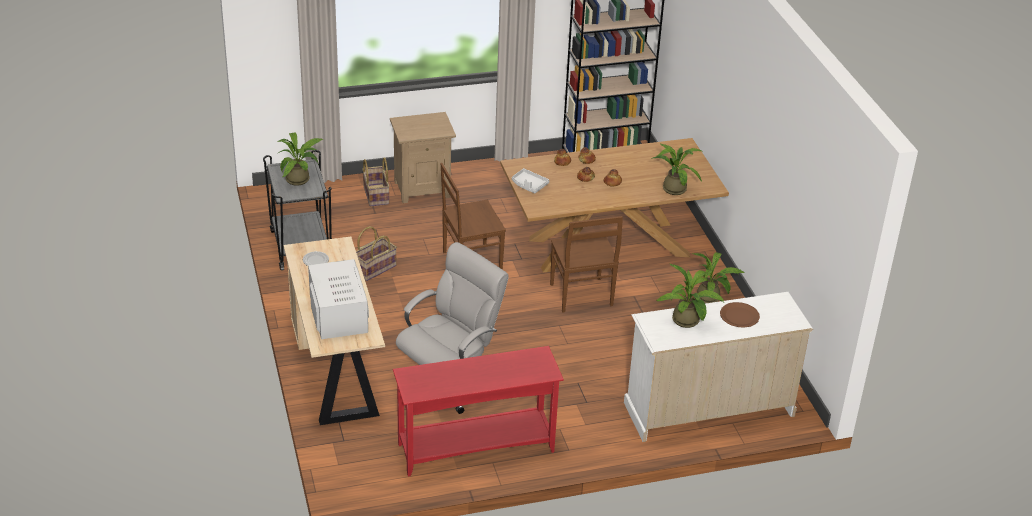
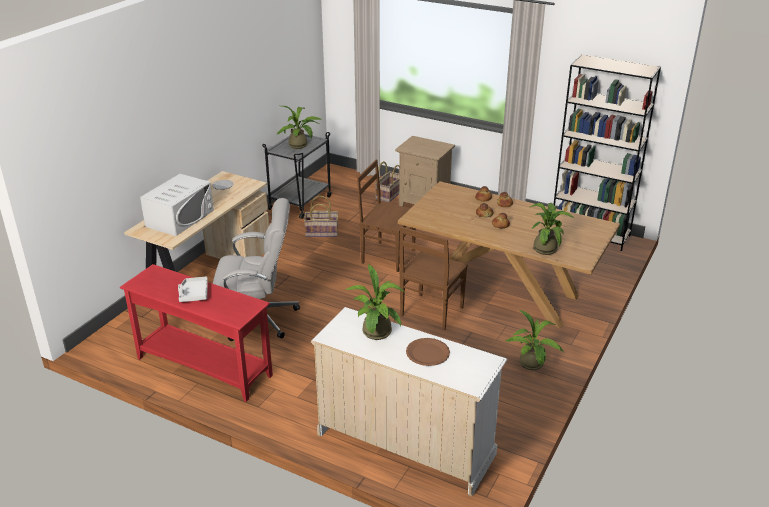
camera: 45 degrees right, 5 degrees down
grey tray [512,168,549,193] -> grey tray moved to [178,277,208,302]

